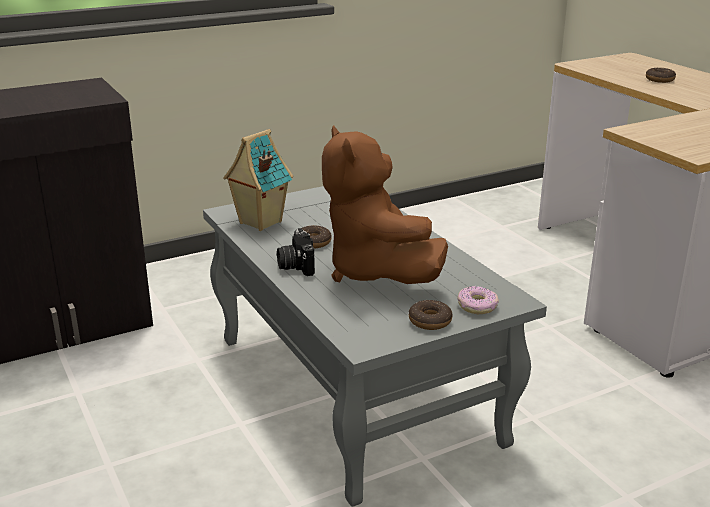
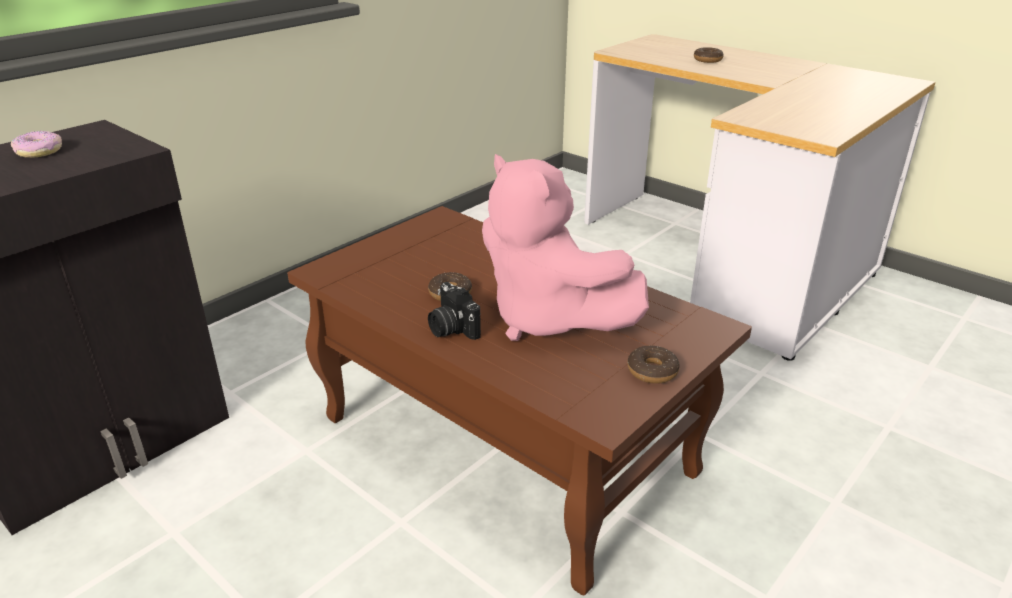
camera: 20 degrees left, 5 degrees up
grey coffee table [203,186,547,507] -> brown coffee table [287,206,752,595]
toy house [223,129,293,231] -> none
brown plush toy [322,126,448,284] -> pink plush toy [482,154,649,341]
donut [457,286,499,314] -> donut moved to [11,131,62,158]

